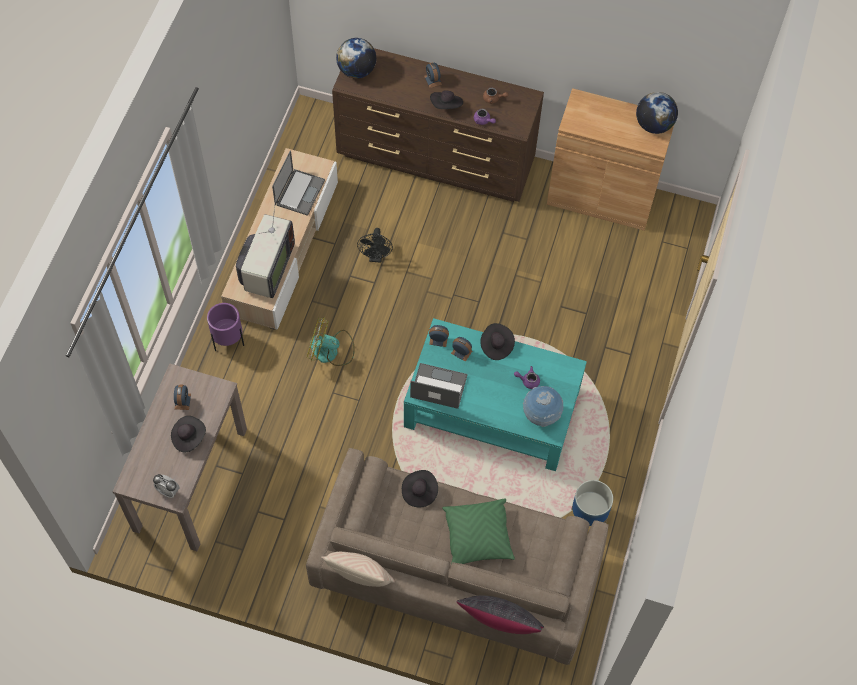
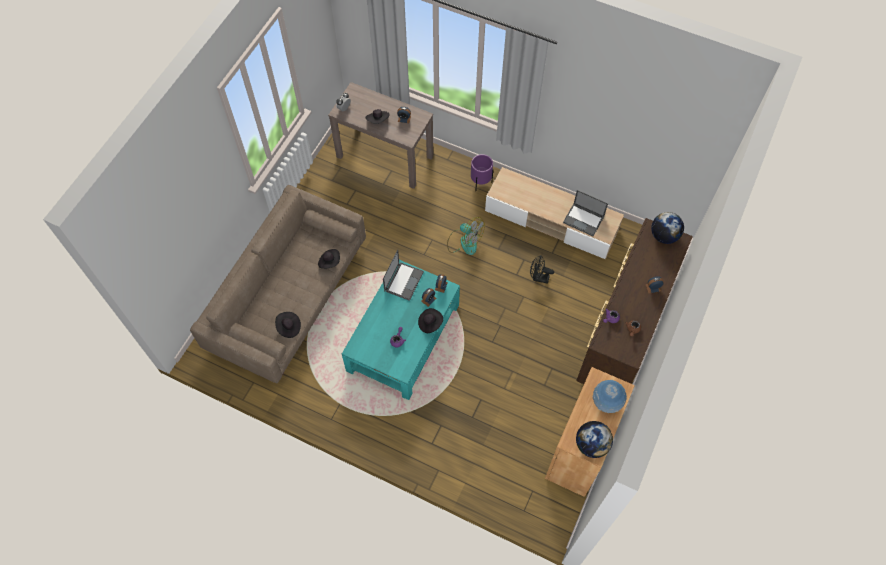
camera: 100 degrees right, 0 degrees up
television [236,195,295,298] -> none
fan [307,318,355,366] -> fan turned 105 degrees clockwise [447,217,485,255]
beige pillow [321,552,395,587] -> none
black hat [430,90,463,109] -> black hat moved to [275,312,301,338]
green pillow [442,499,515,564] -> none
black pillow [456,596,544,634] -> none
globe [523,386,563,427] -> globe moved to [593,380,627,413]
planter [571,480,613,526] -> none

